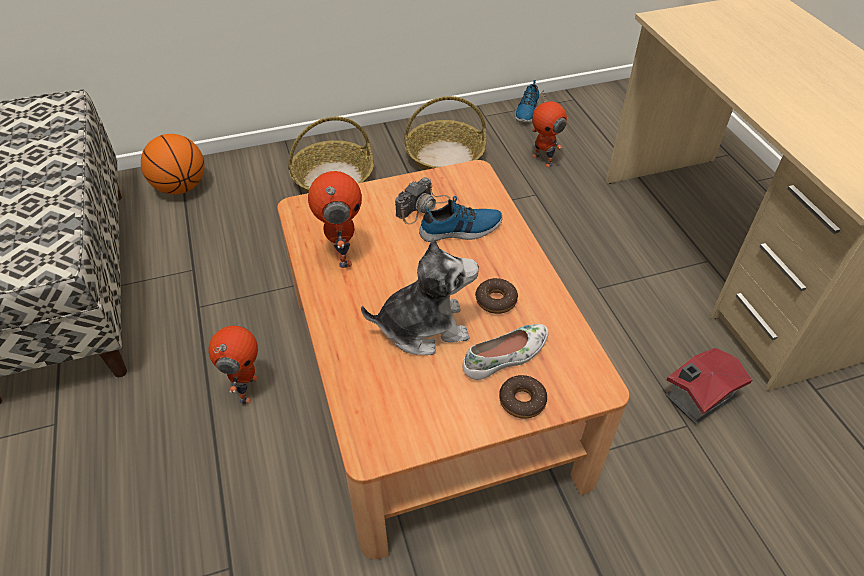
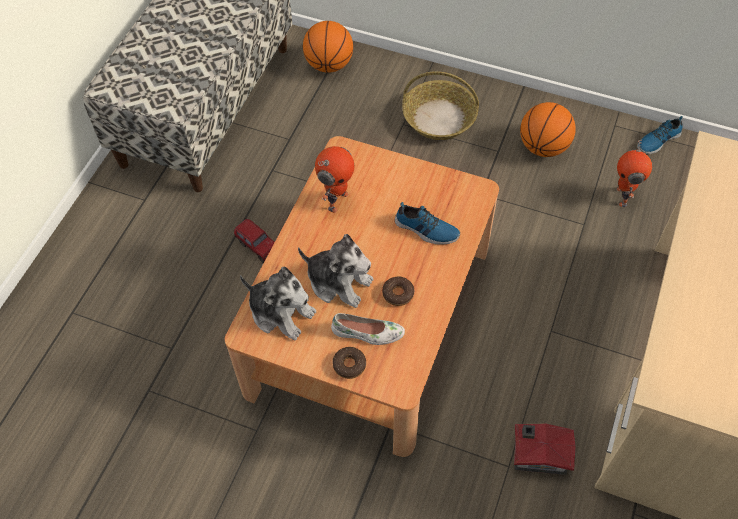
camera: 40 degrees right, 10 degrees up
toy robot [209,325,258,404] -> toy truck [234,219,275,263]
camera [395,177,450,224] -> none
basket [404,96,487,170] -> basketball [520,102,576,157]
none -> plush toy [240,267,316,340]

